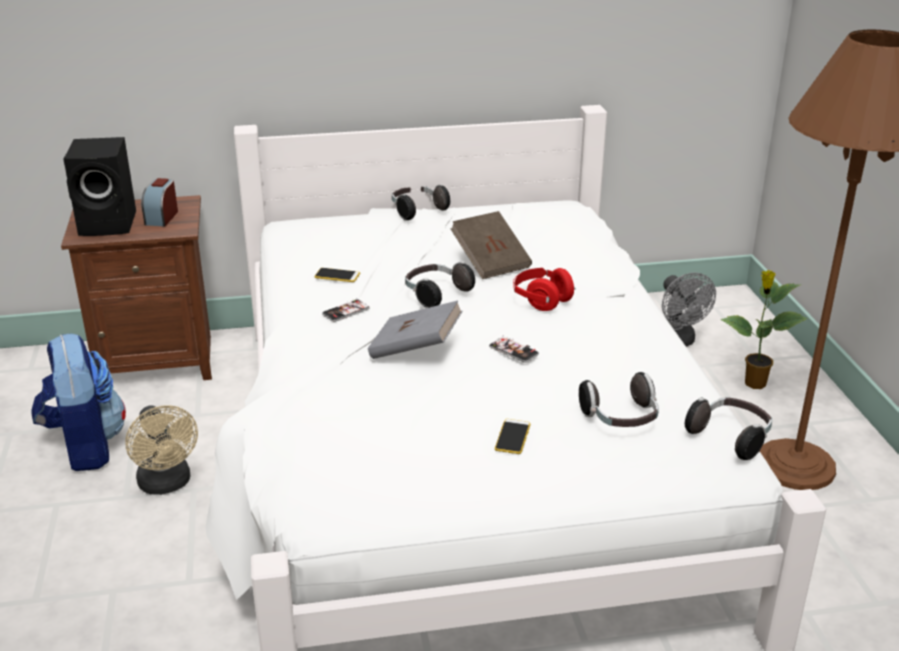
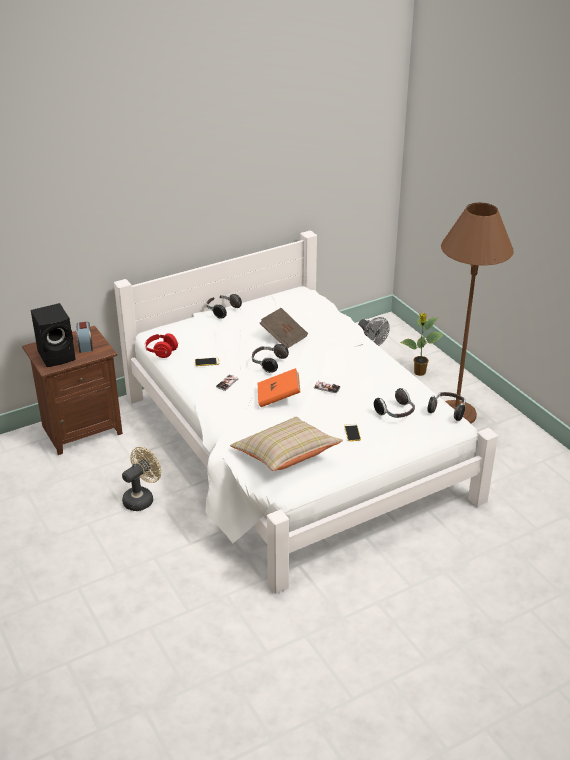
camera: 20 degrees left, 5 degrees up
backpack [31,334,126,471] -> none
beige fan [125,405,198,495] -> beige fan turned 90 degrees counterclockwise [122,447,161,511]
grey book [368,300,463,359] -> orange book [258,368,300,407]
red headphones [513,268,576,311] -> red headphones moved to [145,334,178,358]
none -> beige pillow [230,416,343,471]

